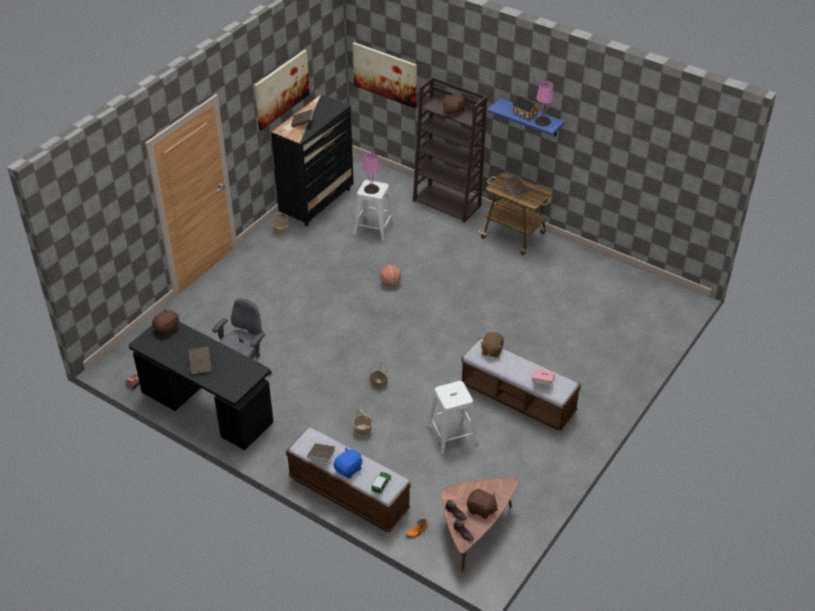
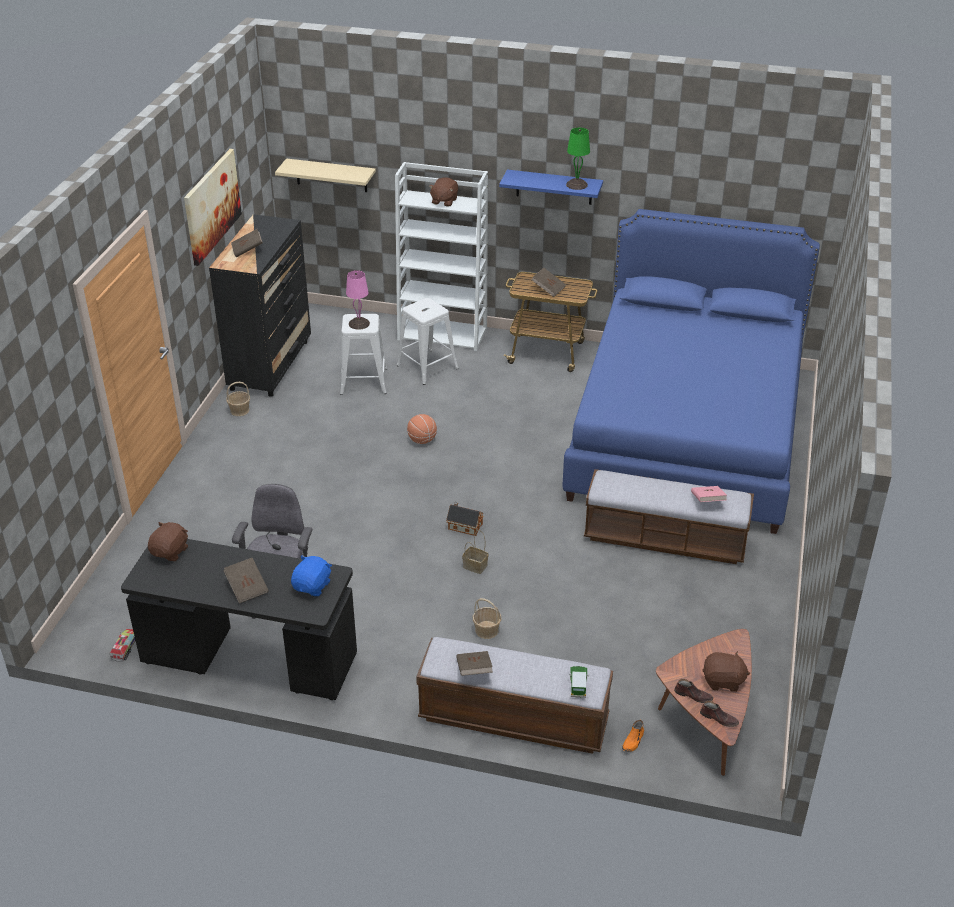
camera: 20 degrees left, 5 degrees down
blue plush toy [333,447,363,478] -> blue plush toy moved to [291,555,332,596]
picture [353,42,417,108] -> beige shelf [275,158,376,192]
brown bookcase [413,77,487,223] -> white bookcase [395,162,488,351]
white stool [427,381,479,455] -> white stool moved to [397,298,459,385]
brown plush toy [480,332,504,358] -> none
toy house [513,94,538,120] -> toy house moved to [446,502,484,536]
pink table lamp [535,81,554,126] -> green table lamp [566,128,590,190]
none -> blue bed [562,209,820,534]

